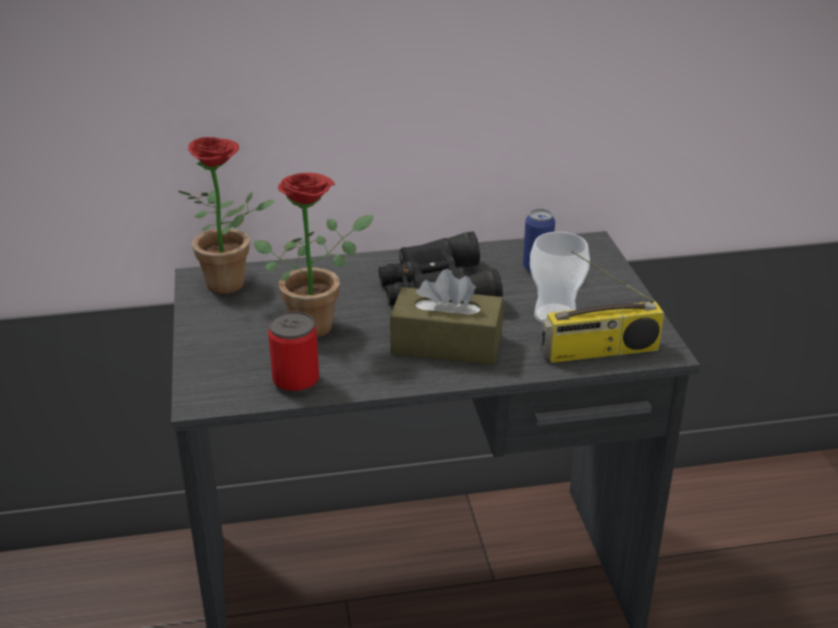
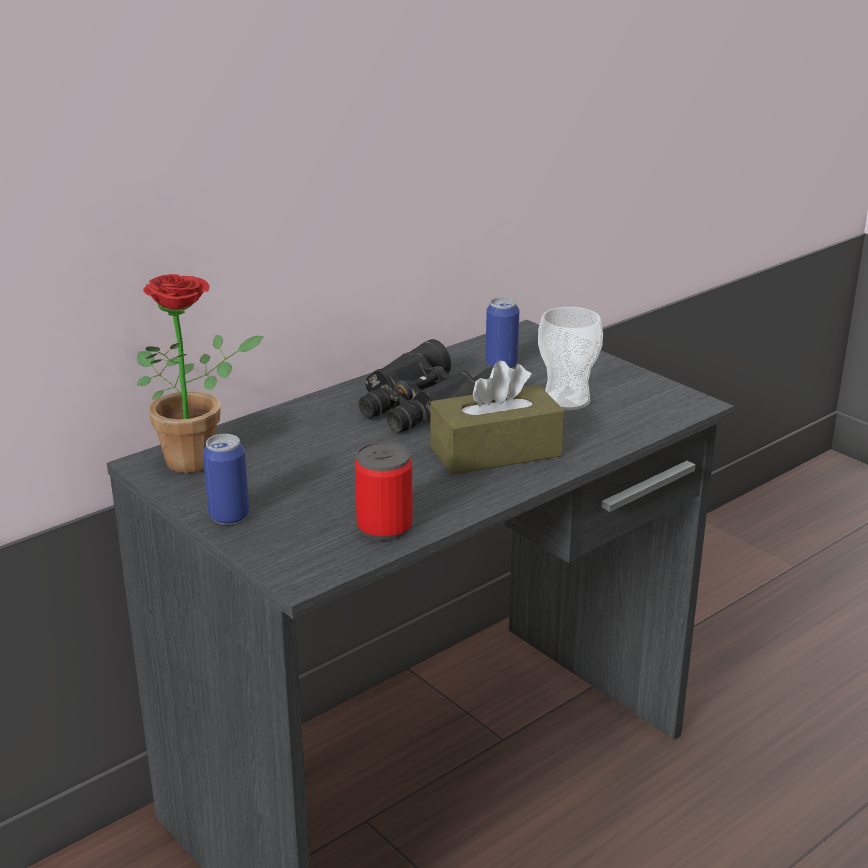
camera: 30 degrees left, 5 degrees down
potted plant [254,173,374,338] -> none
radio [540,251,664,363] -> none
none -> can [203,434,249,525]

